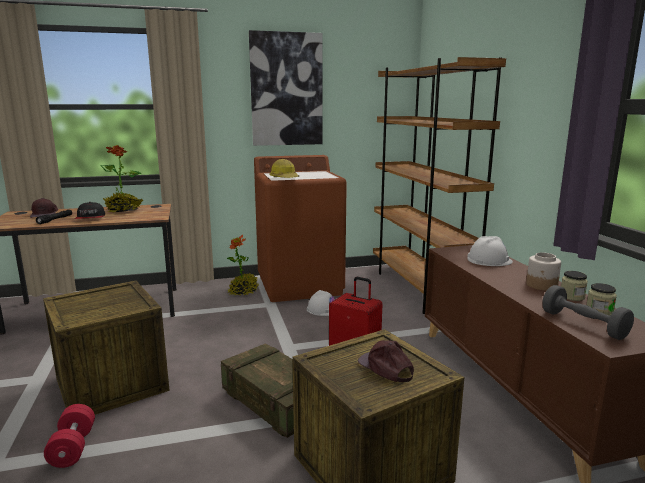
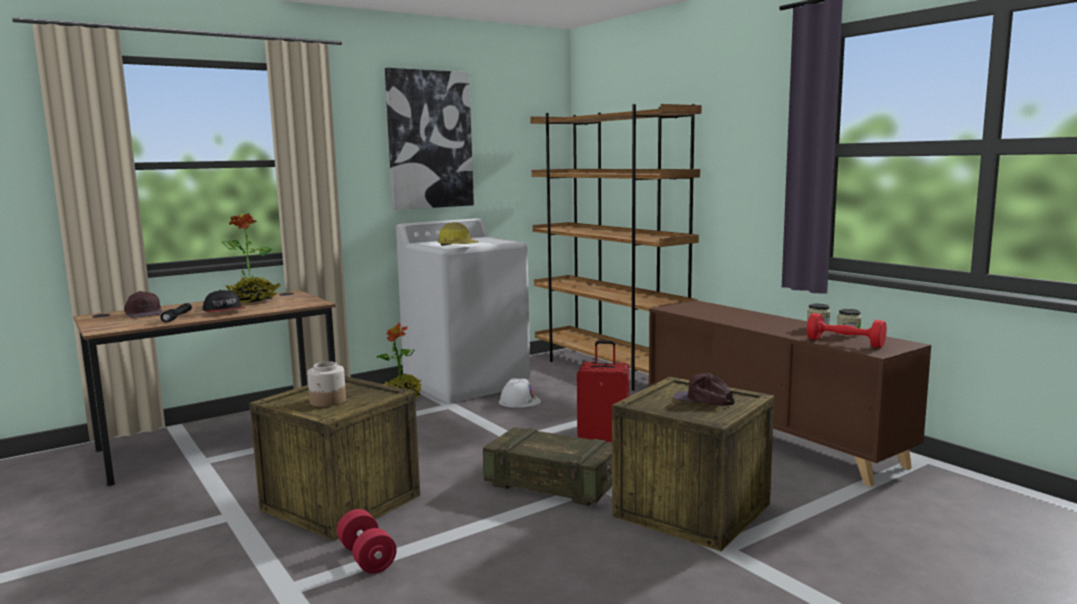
camera: 20 degrees left, 5 degrees down
brown washing machine [254,155,347,302] -> white washing machine [396,218,530,403]
white hard hat [467,236,513,266] -> none
jar [526,252,561,291] -> jar moved to [307,361,346,407]
grey dumbbell [542,285,634,340] -> red dumbbell [807,313,887,348]

